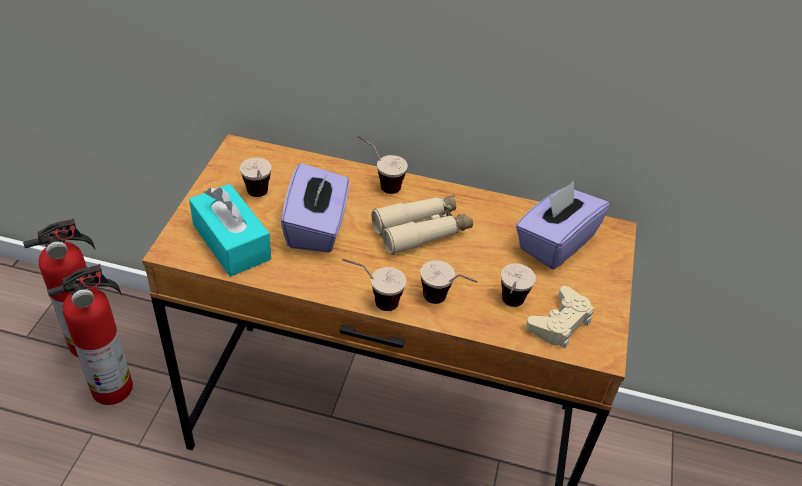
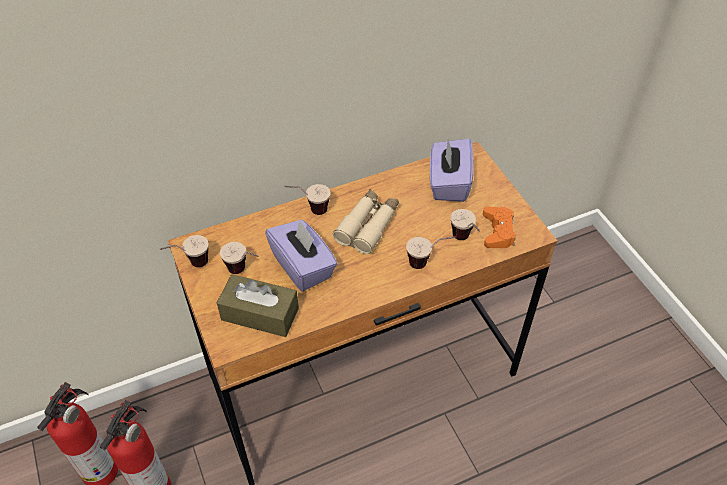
camera: 35 degrees left, 5 degrees up
turquoise tissue box [189,184,271,277] -> brown tissue box [217,274,299,337]
cup [342,258,406,311] -> cup moved to [160,235,208,267]
beige game controller [526,286,594,348] -> orange game controller [483,207,516,248]

